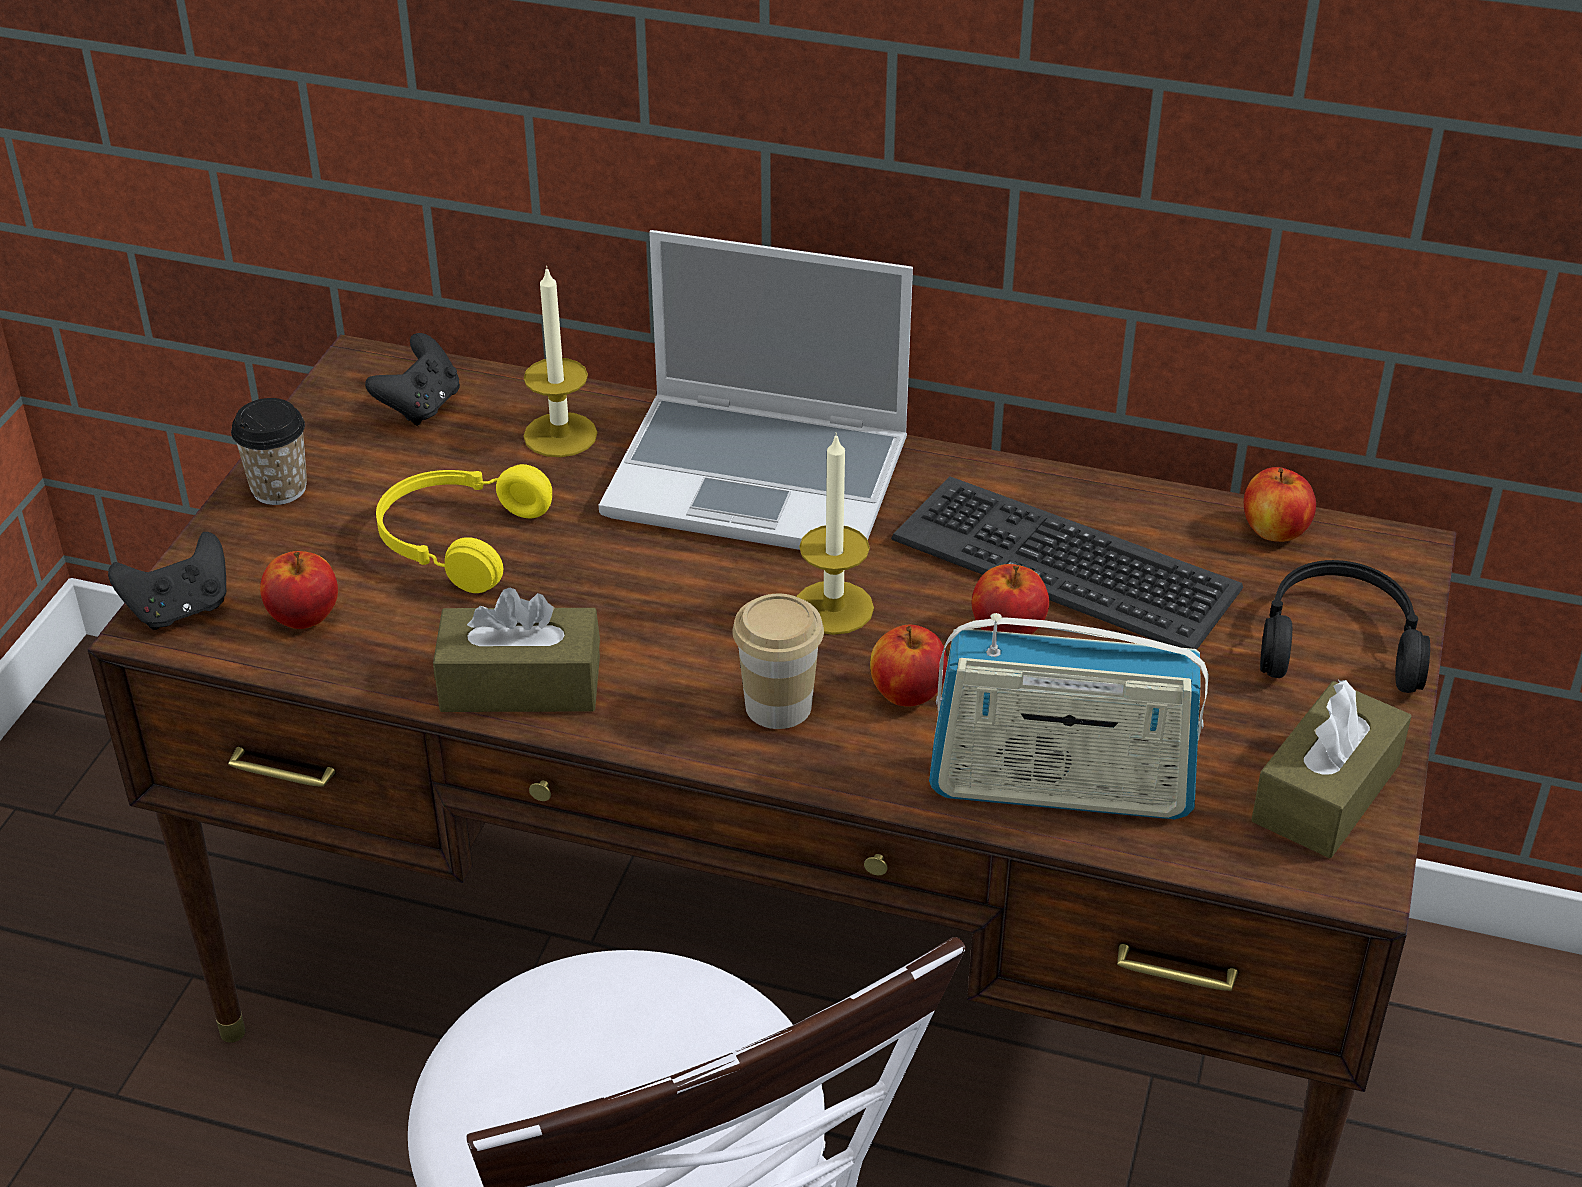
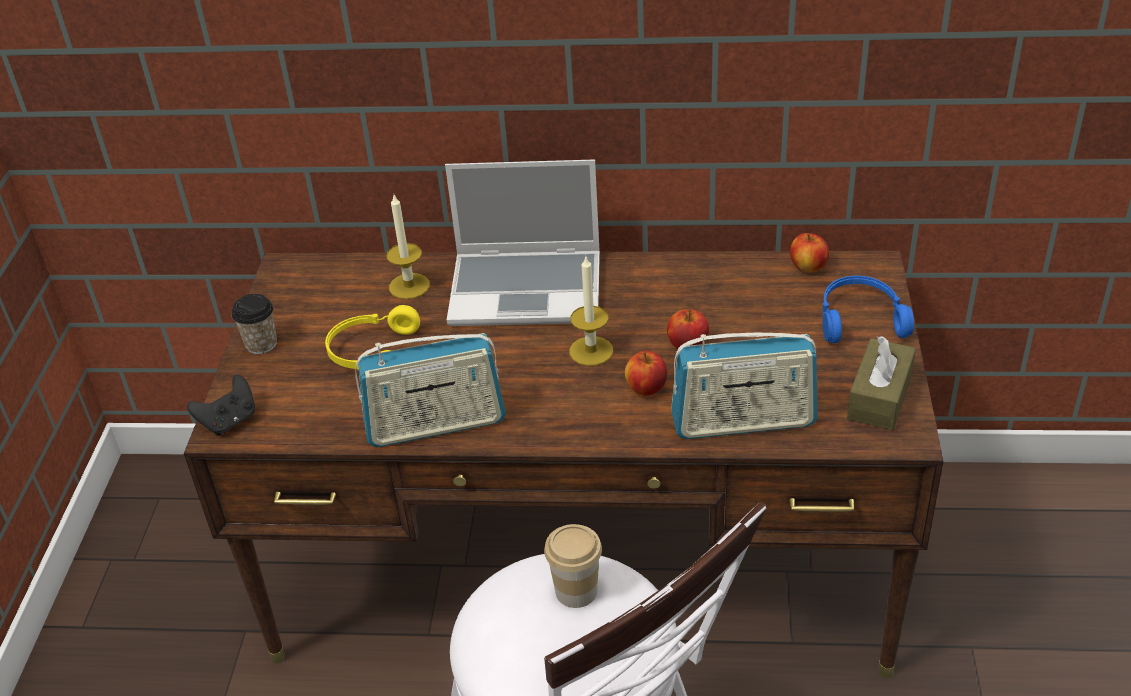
camera: 10 degrees left, 0 degrees up
apple [260,551,338,629] -> none
black game controller [365,333,460,426] -> none
brown tissue box [433,588,600,712] -> radio [355,333,506,447]
cup [733,594,824,729] -> cup moved to [544,524,602,608]
keyboard [891,476,1243,650] -> none
black headphones [1260,560,1430,693] -> blue headphones [822,276,914,343]

